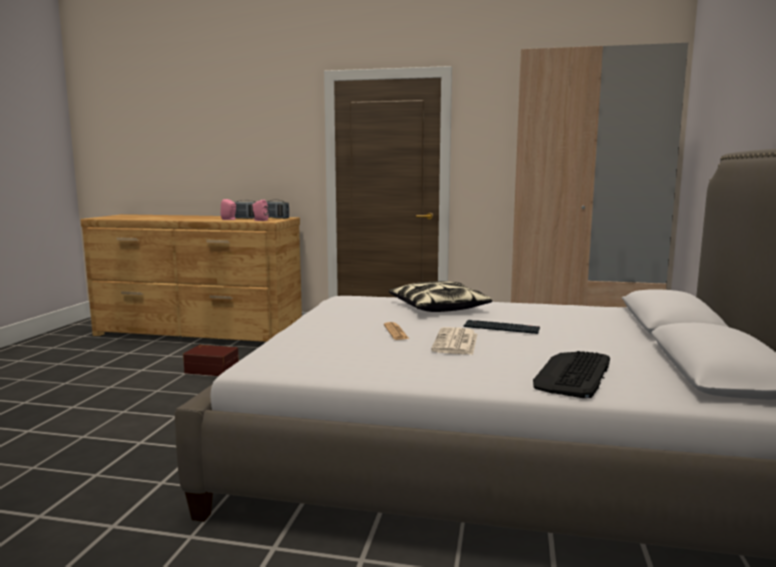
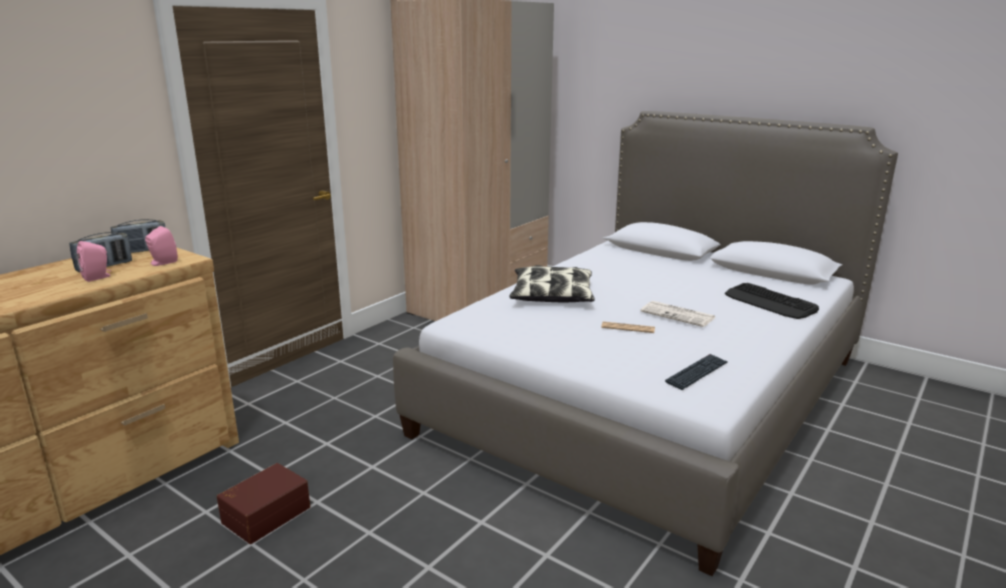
camera: 65 degrees left, 10 degrees up
keyboard [464,320,540,334] -> keyboard moved to [665,354,728,390]

